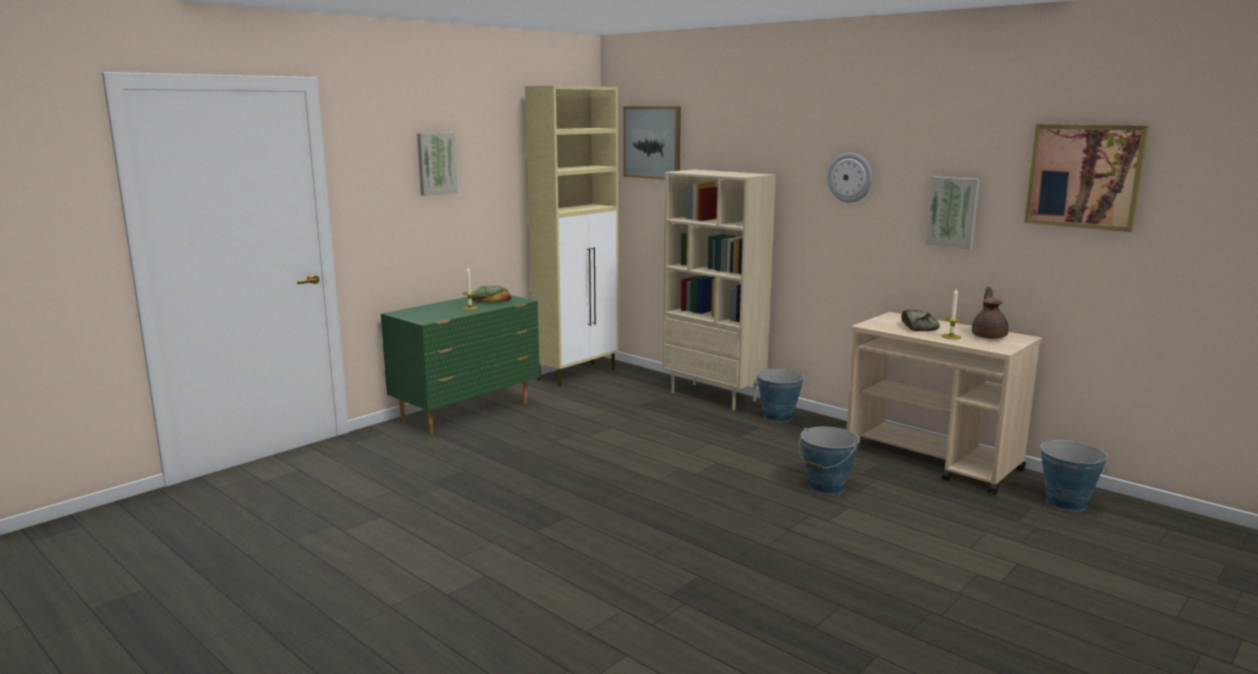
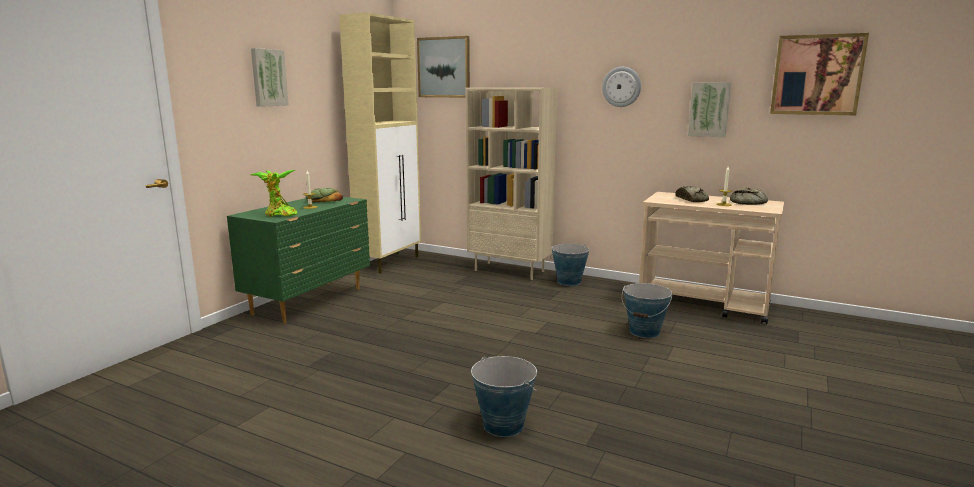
camera: 15 degrees left, 0 degrees up
brown teapot [972,287,1009,339] -> bread [730,188,768,205]
bucket [1040,439,1108,512] -> bucket moved to [471,356,538,437]
none -> potted plant [250,170,297,217]

